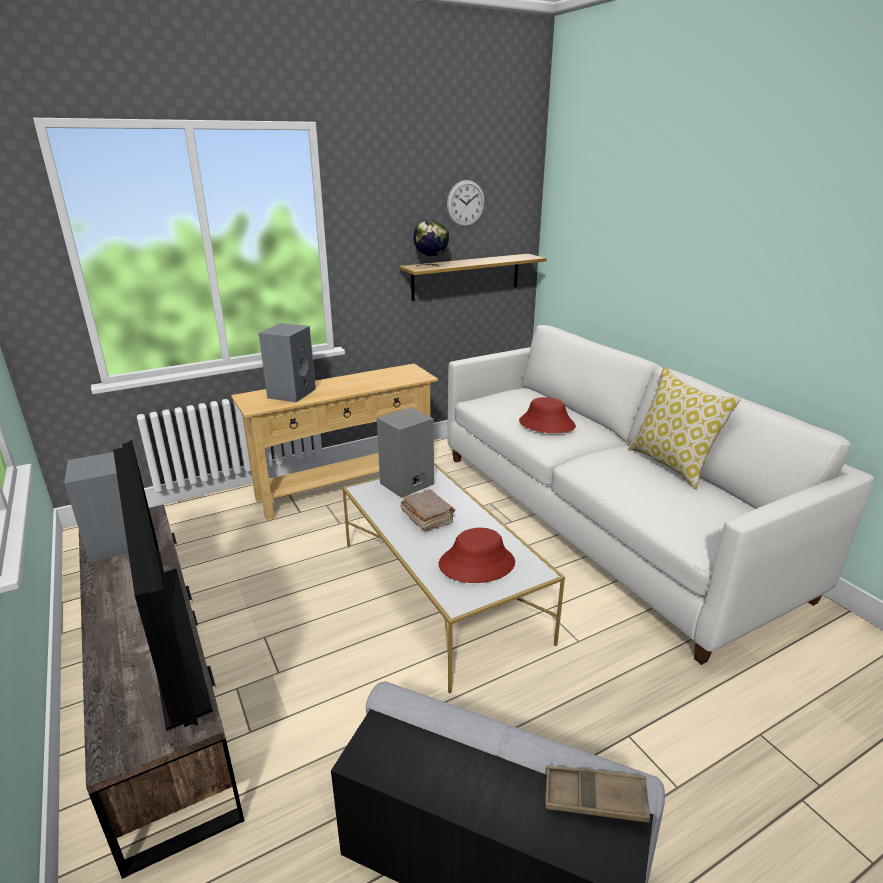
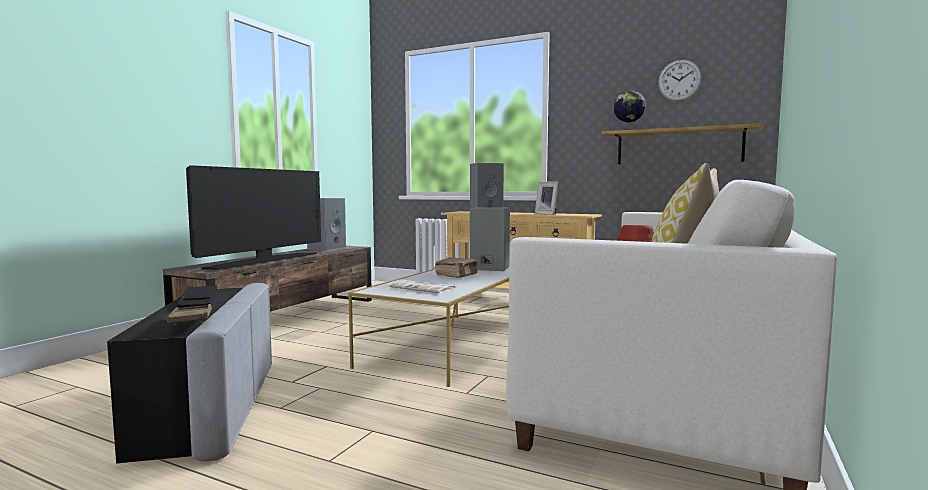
camera: 55 degrees right, 20 degrees down
red hat [439,528,515,583] -> newspaper [388,280,457,293]
none -> black tray [177,285,217,308]
none -> picture frame [535,181,558,215]

